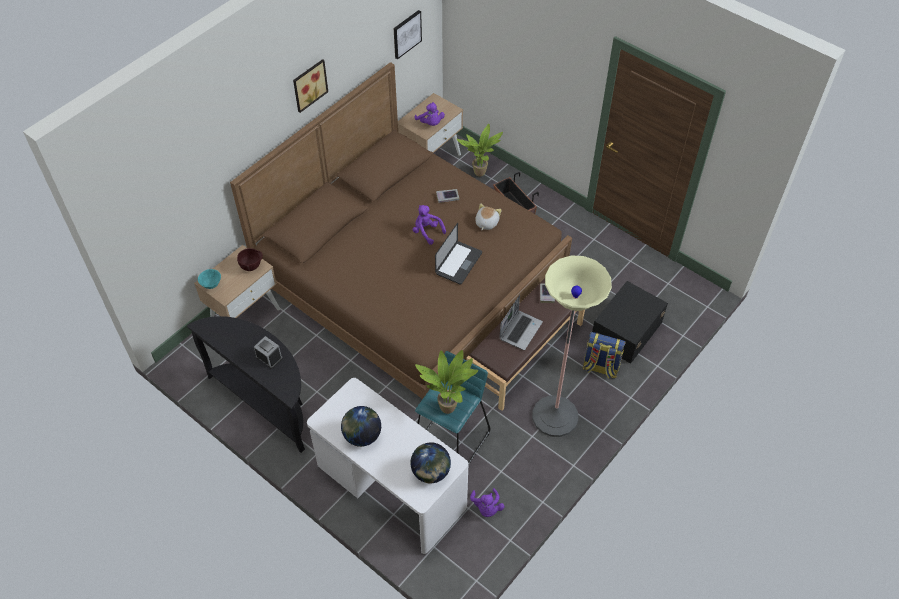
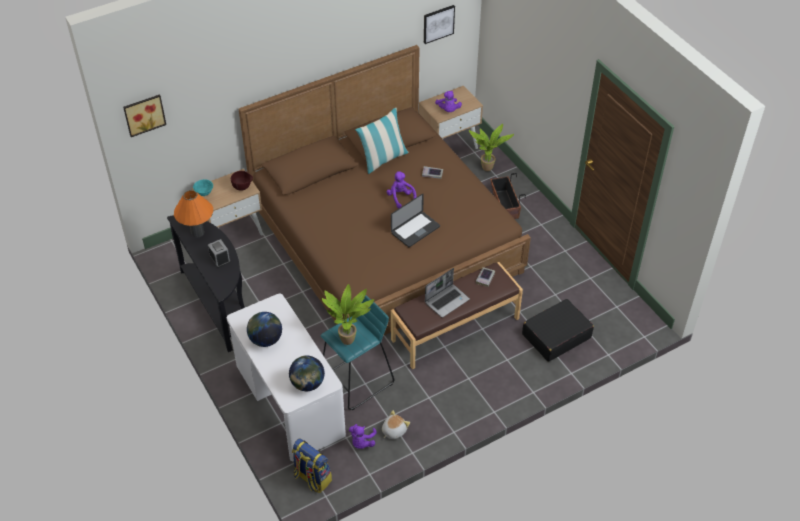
camera: 20 degrees right, 5 degrees down
picture [293,59,328,113] -> picture moved to [123,94,166,137]
plush toy [476,204,502,230] -> plush toy moved to [382,410,410,439]
floor lamp [532,256,612,437] -> none
backpack [582,332,626,379] -> backpack moved to [292,439,332,493]
black storage box [592,281,668,364] -> black suitcase [522,299,594,362]
none -> orange table lamp [174,190,213,237]
none -> pillow [355,108,409,174]

